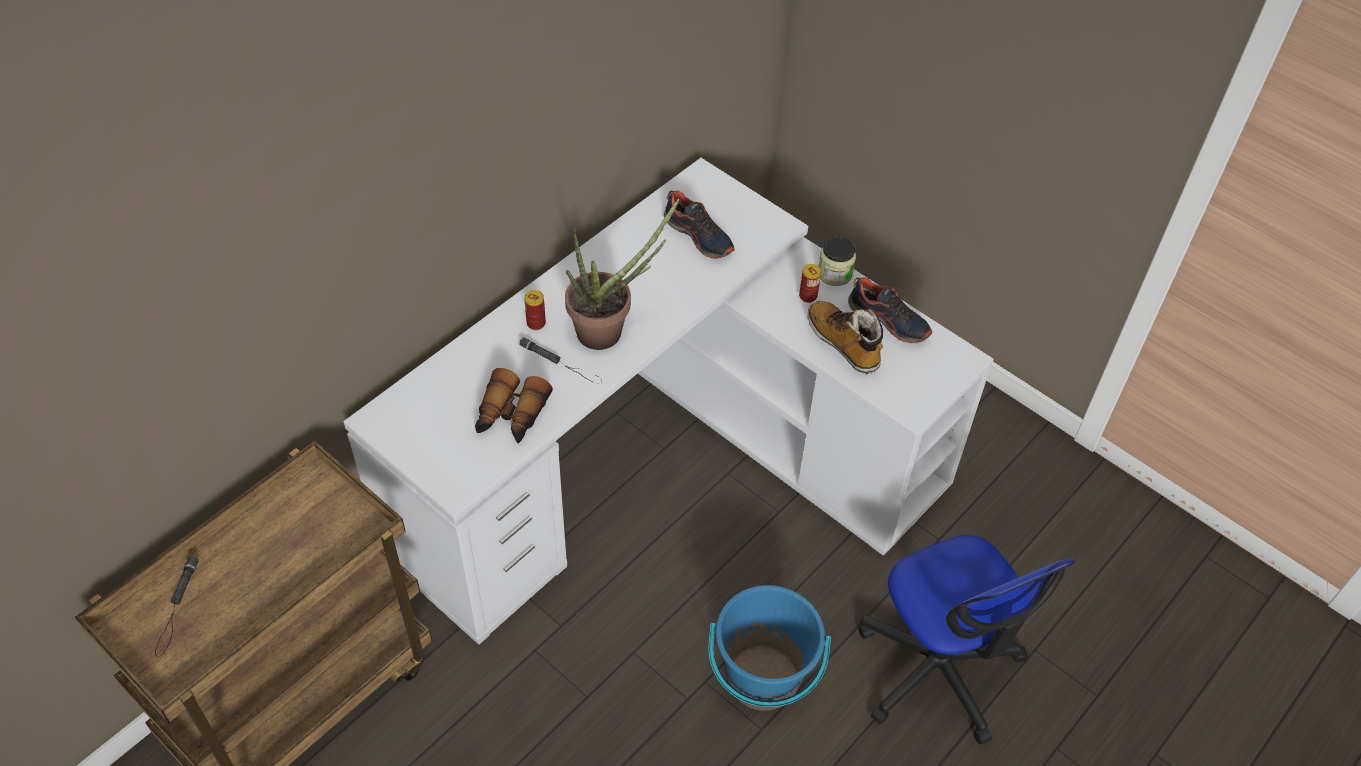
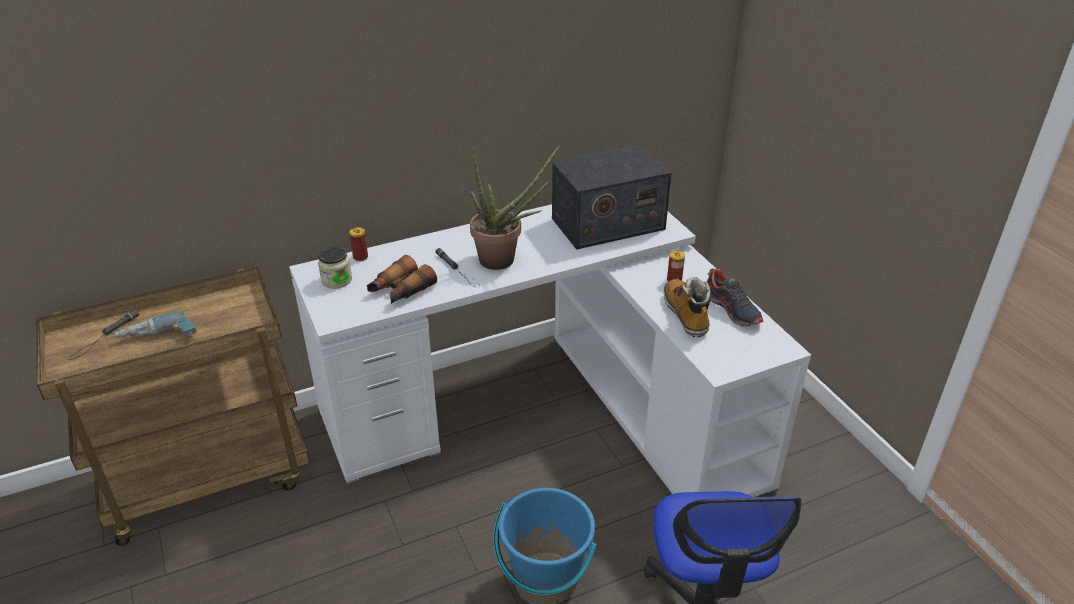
camera: 25 degrees right, 15 degrees down
can [524,290,546,330] -> can moved to [349,227,368,261]
shoe [664,191,735,259] -> radio [552,145,671,250]
jar [819,237,856,286] -> jar moved to [318,247,352,289]
none -> power drill [113,311,196,338]

